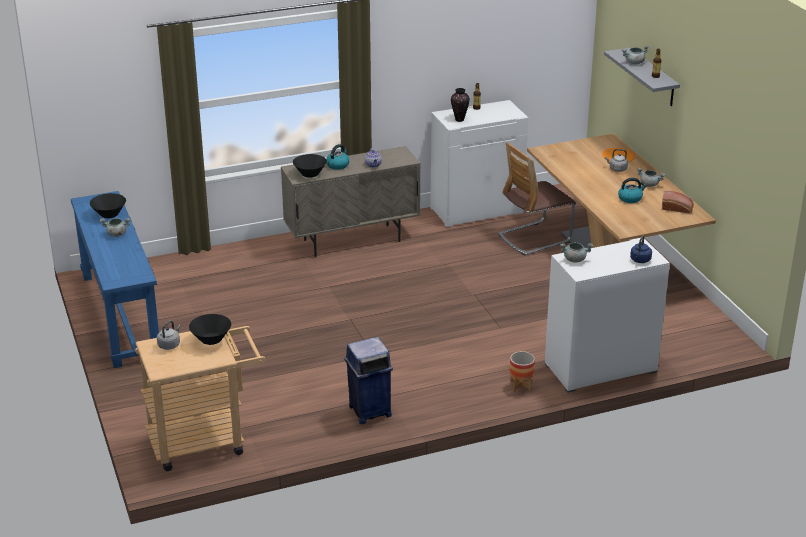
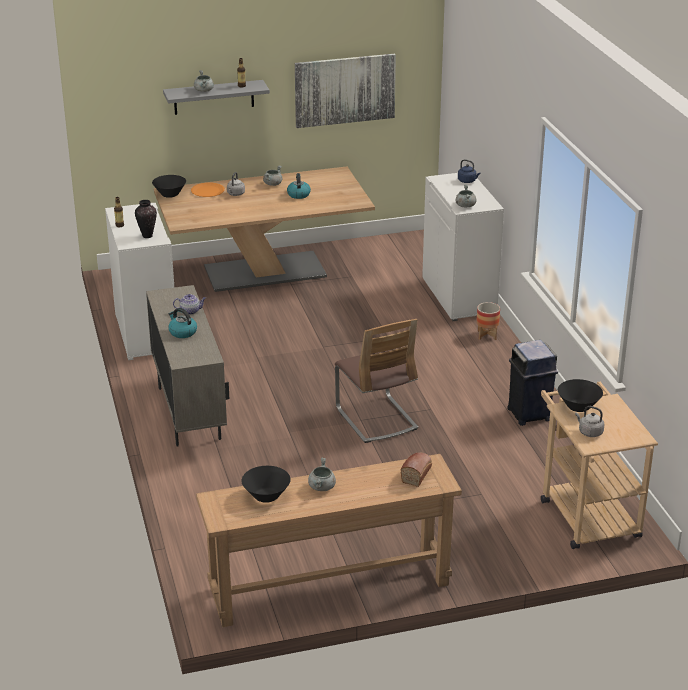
camera: 85 degrees left, 0 degrees up
blue console table [71,191,159,368] -> brown console table [196,454,462,627]
black bowl [293,154,327,178] -> black bowl moved to [152,175,186,198]
chair [498,142,576,255] -> chair moved to [335,319,418,443]
bread [662,191,694,213] -> bread moved to [401,453,432,487]
none -> picture [295,54,396,128]

